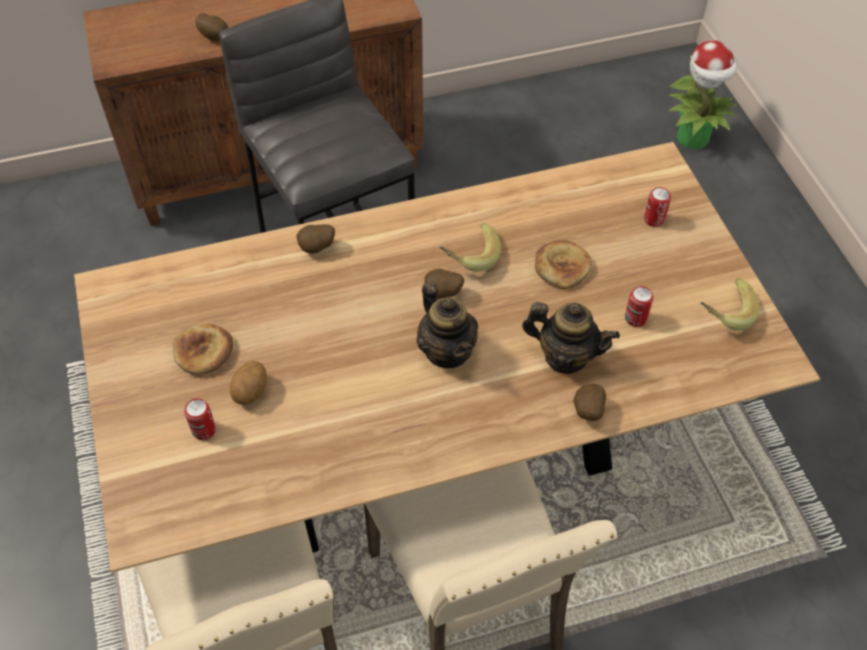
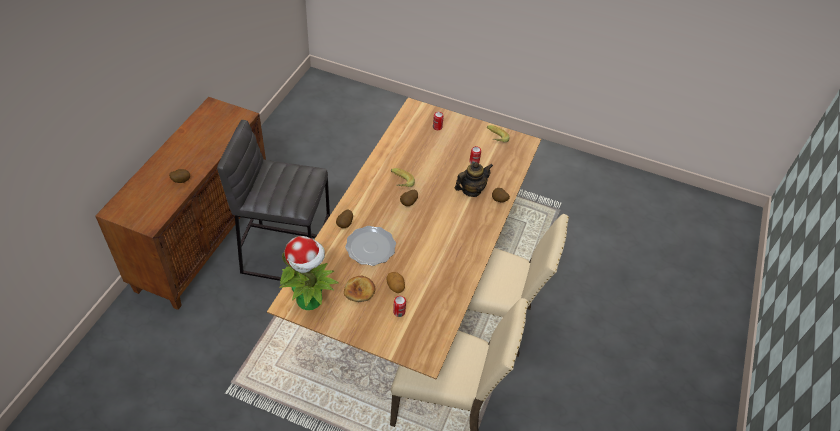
camera: 55 degrees left, 5 degrees down
teapot [417,282,478,368] -> none
bread [535,240,591,289] -> none
potted plant [668,40,738,149] -> potted plant moved to [279,236,339,310]
none -> plate [345,226,396,266]

